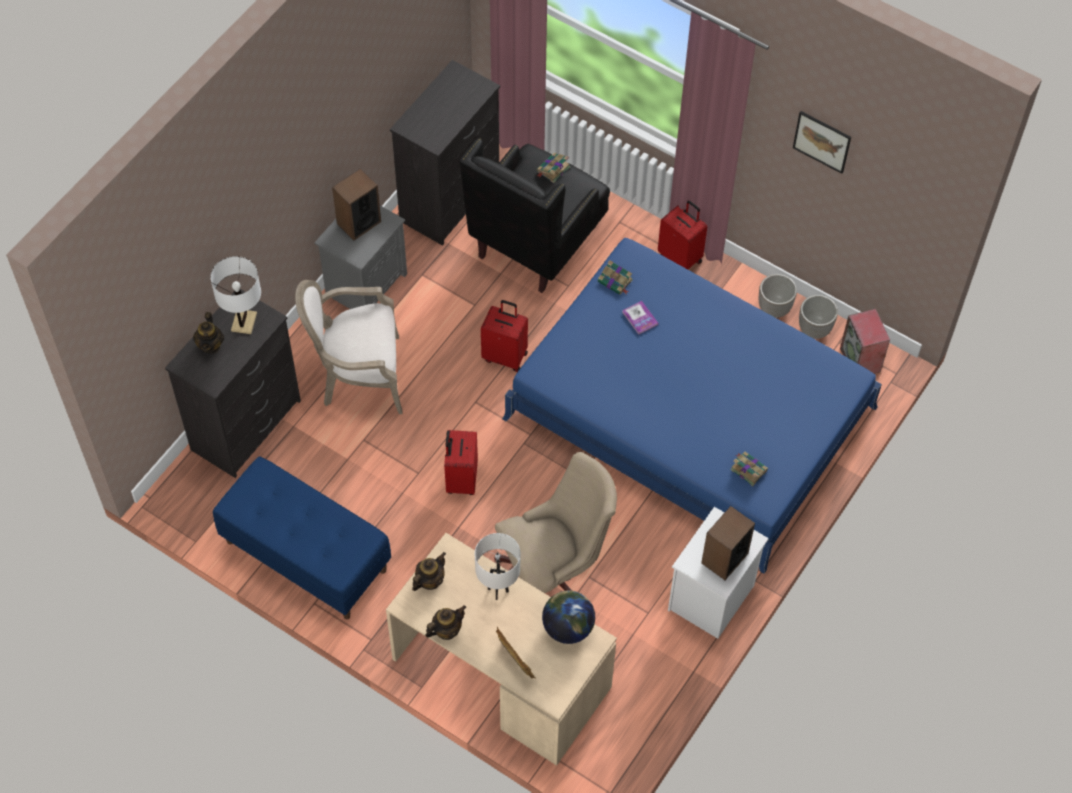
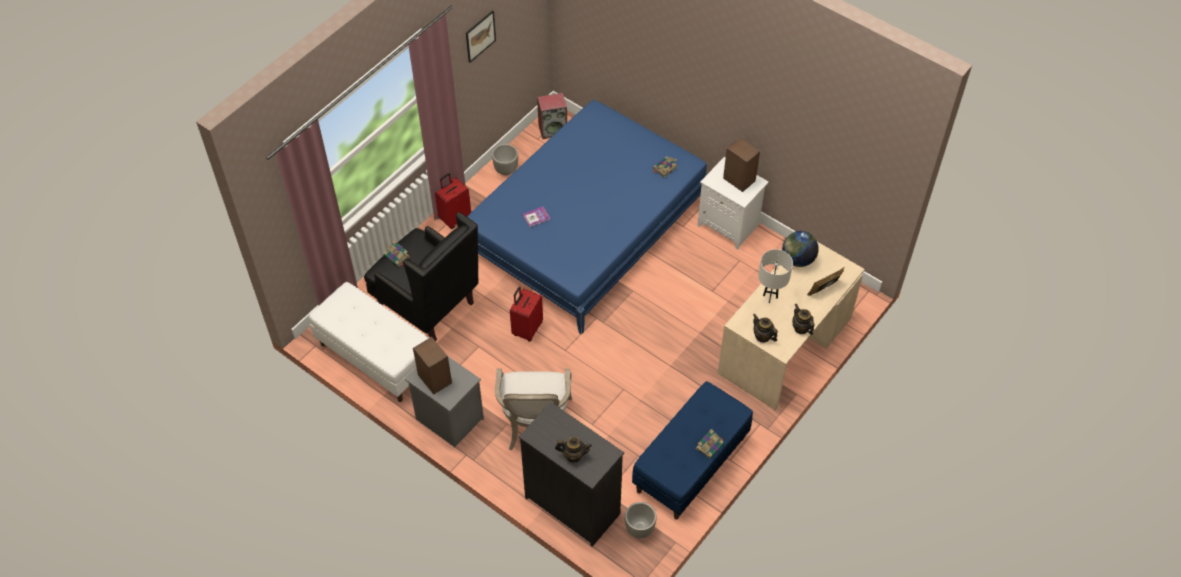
camera: 85 degrees left, 5 degrees down
white table lamp [210,256,261,334] -> none
black dresser [390,60,500,246] -> white bench [309,282,429,402]
red suitcase [444,430,478,495] -> none
beige office chair [494,452,617,593] -> none
book [598,260,633,295] -> book moved to [695,429,724,459]
planter [799,295,838,339] -> planter moved to [625,502,657,538]

